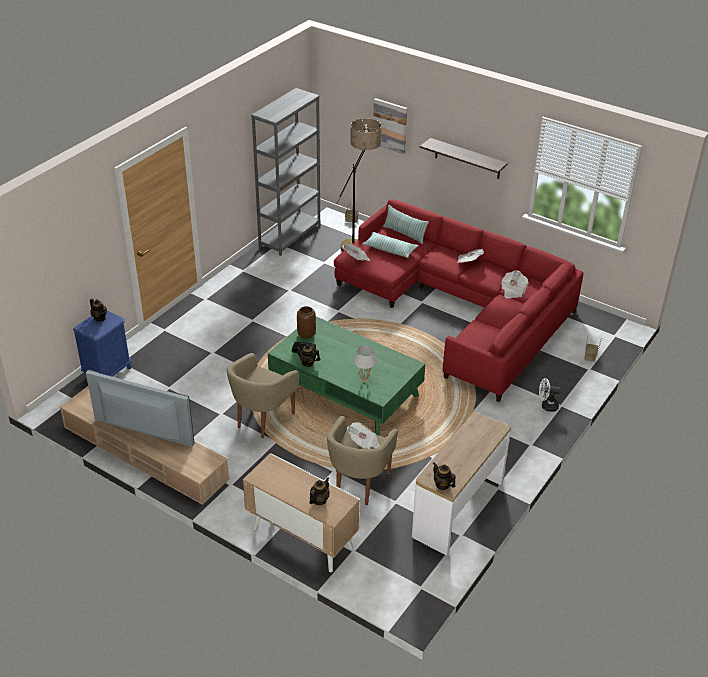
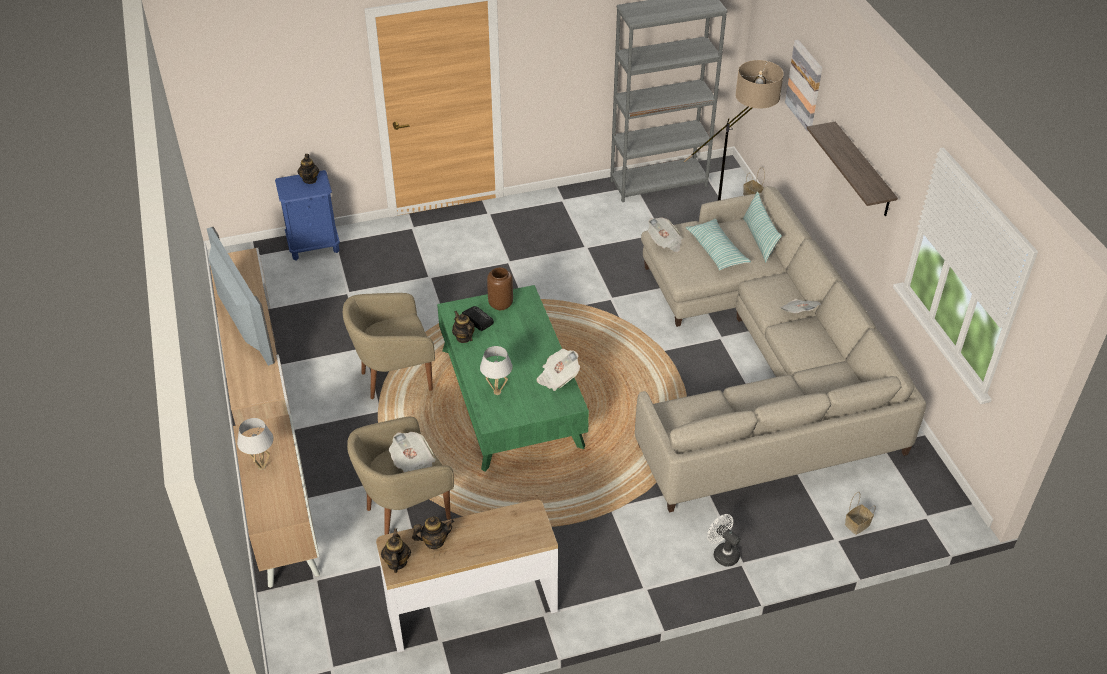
camera: 40 degrees right, 5 degrees up
teapot [309,478,330,505] -> teapot moved to [412,517,454,549]
red sofa [334,199,583,402] -> beige sofa [635,186,926,513]
newspaper [501,270,528,298] -> newspaper moved to [536,349,580,391]
none -> white table lamp [237,418,274,470]

